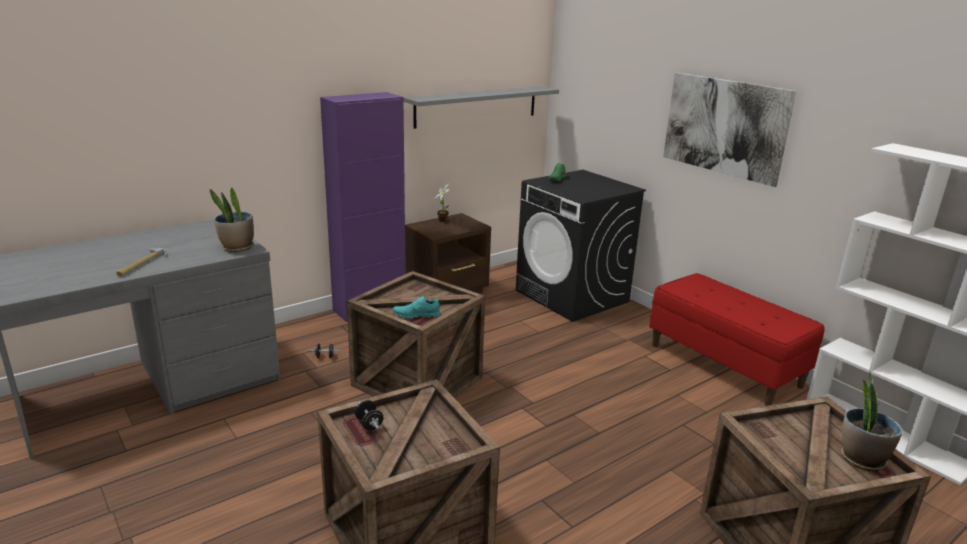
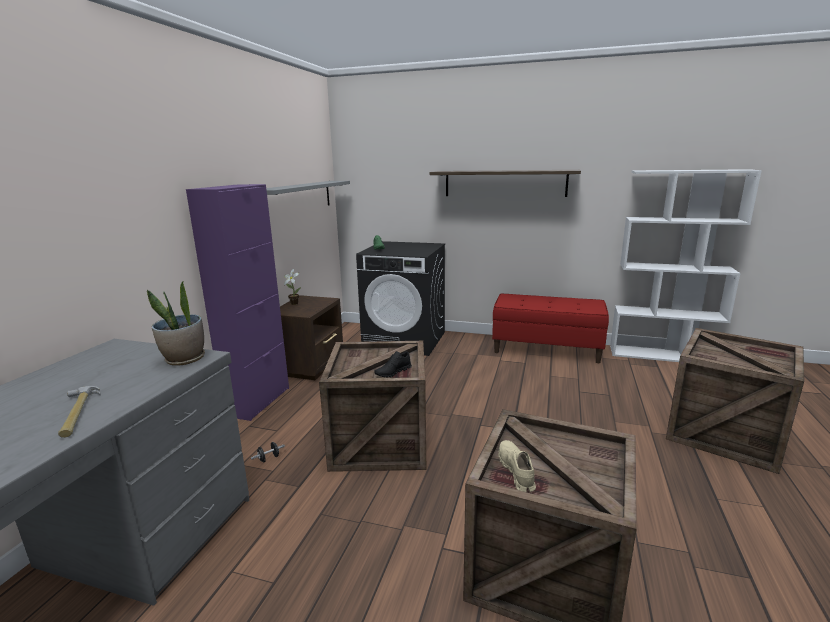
camera: 35 degrees left, 5 degrees down
black dumbbell [355,400,384,430] -> beige shoe [498,440,536,492]
turquoise shoe [393,296,440,319] -> black shoe [374,351,412,378]
picture [663,73,797,187] -> shelf [430,170,581,197]
potted plant [841,372,903,472] -> none

